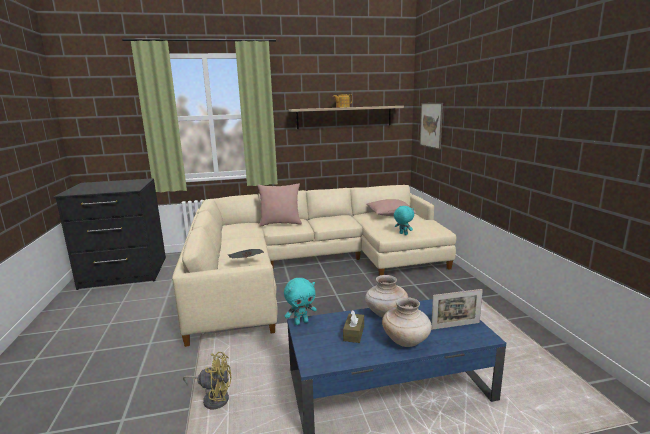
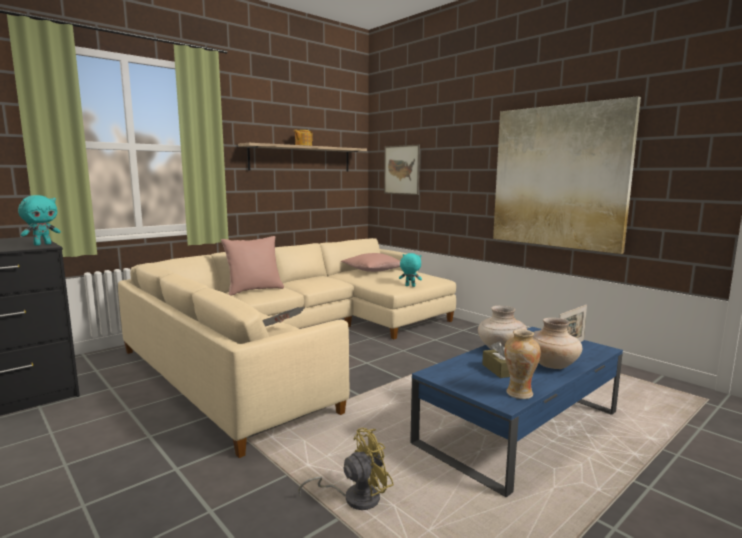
camera: 30 degrees left, 5 degrees down
turquoise plush toy [284,278,317,325] -> turquoise plush toy moved to [18,195,61,246]
none -> picture [493,96,641,254]
none -> vase [504,329,541,399]

